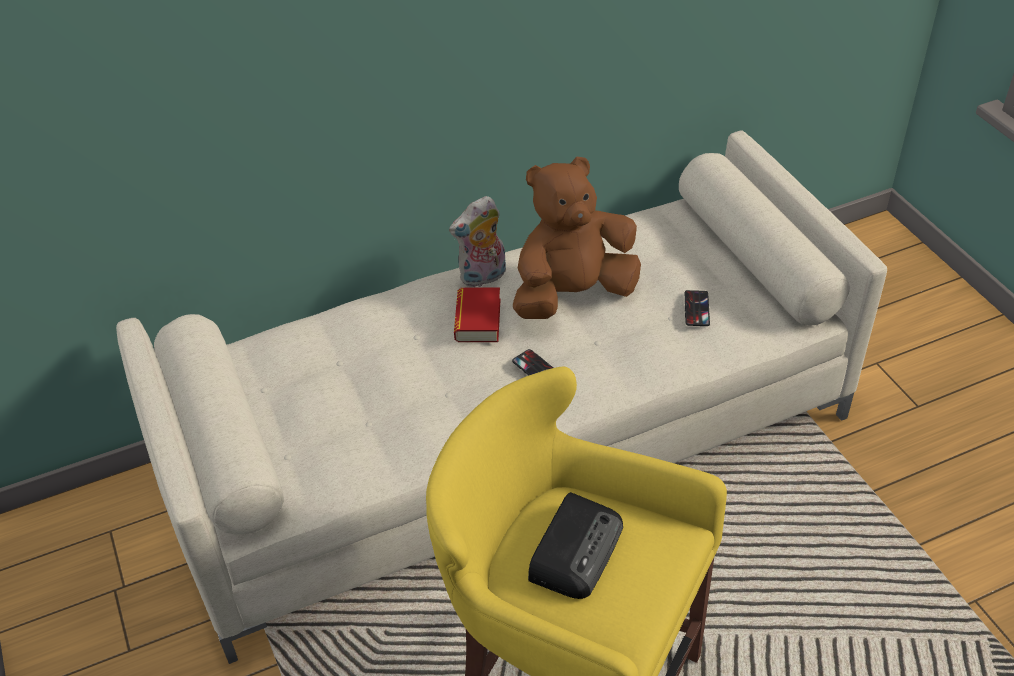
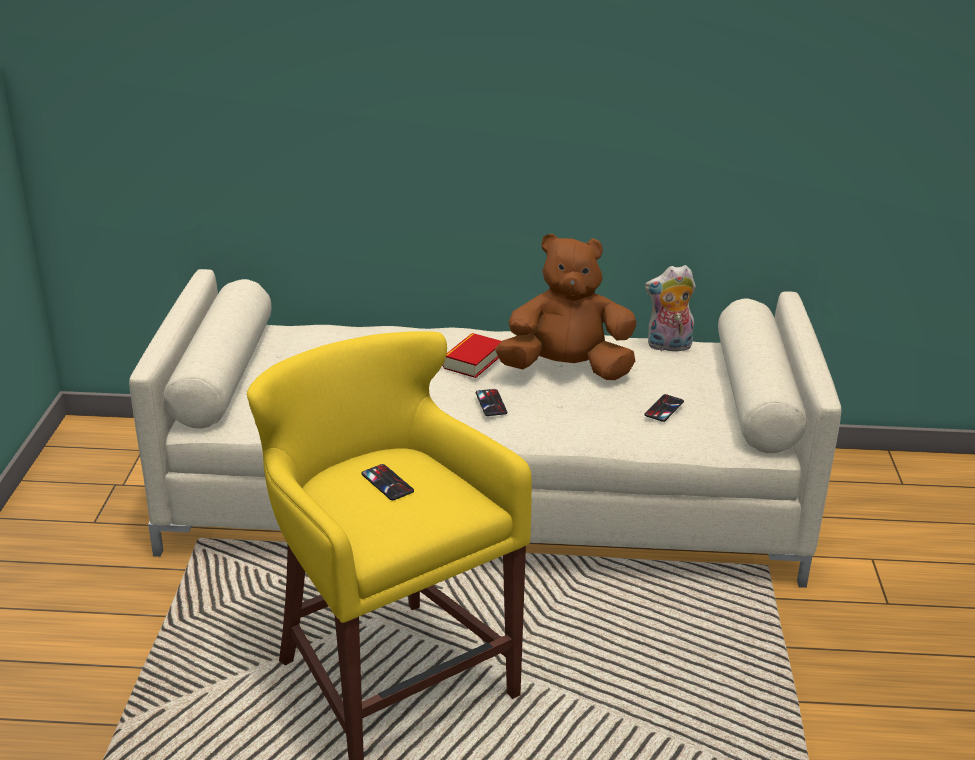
camera: 25 degrees right, 15 degrees down
plush toy [449,196,506,287] -> plush toy moved to [645,265,696,351]
radio [528,492,623,599] -> phone [361,464,414,500]

